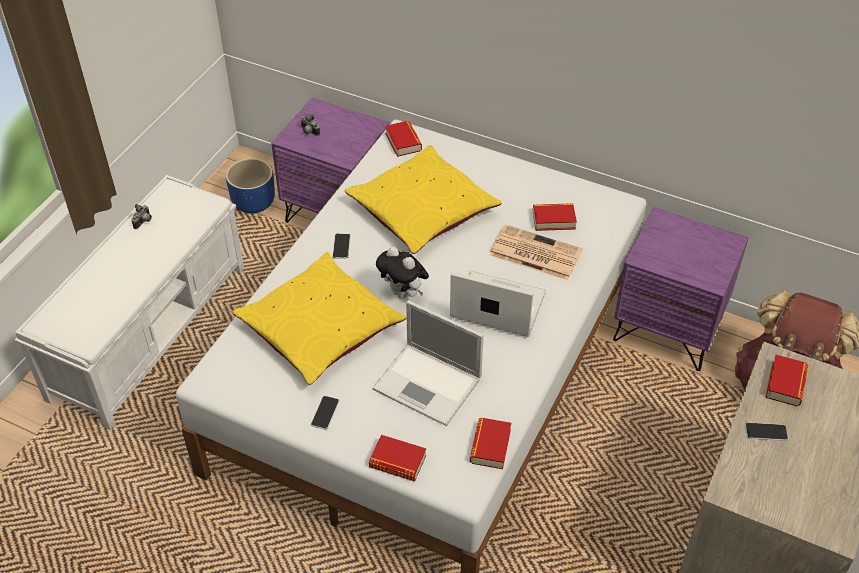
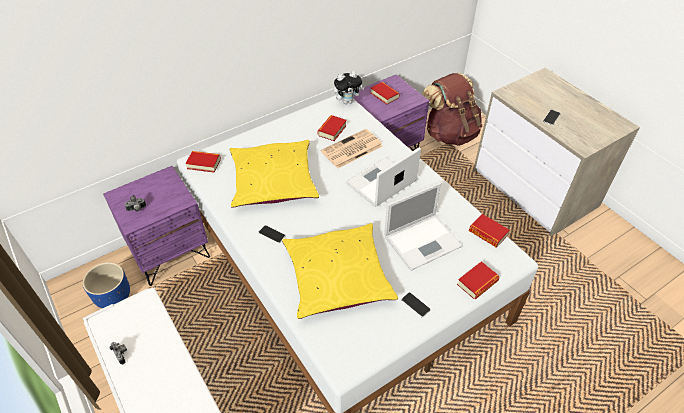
camera: 60 degrees left, 0 degrees up
plush toy [376,246,429,299] -> plush toy moved to [333,71,365,104]
book [765,355,808,406] -> book moved to [371,82,400,105]

